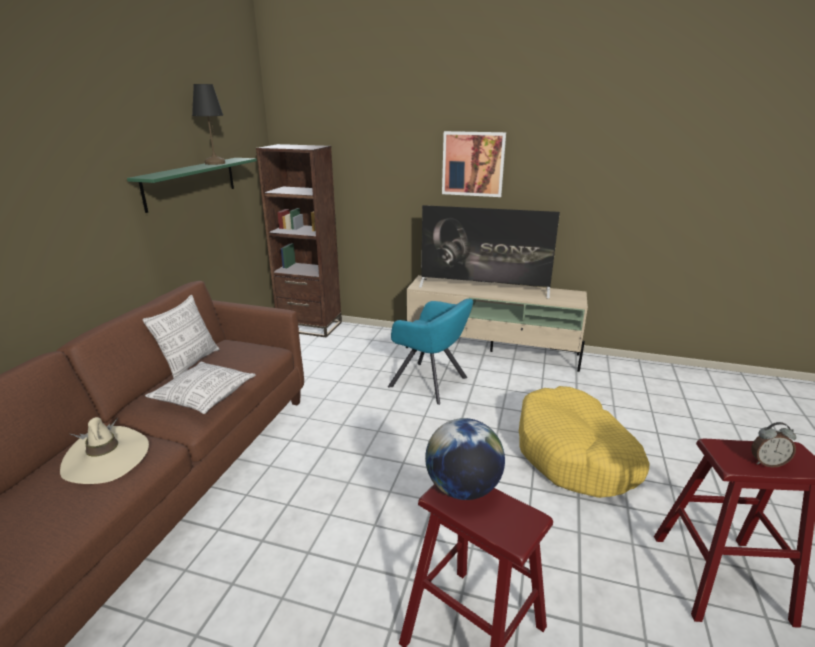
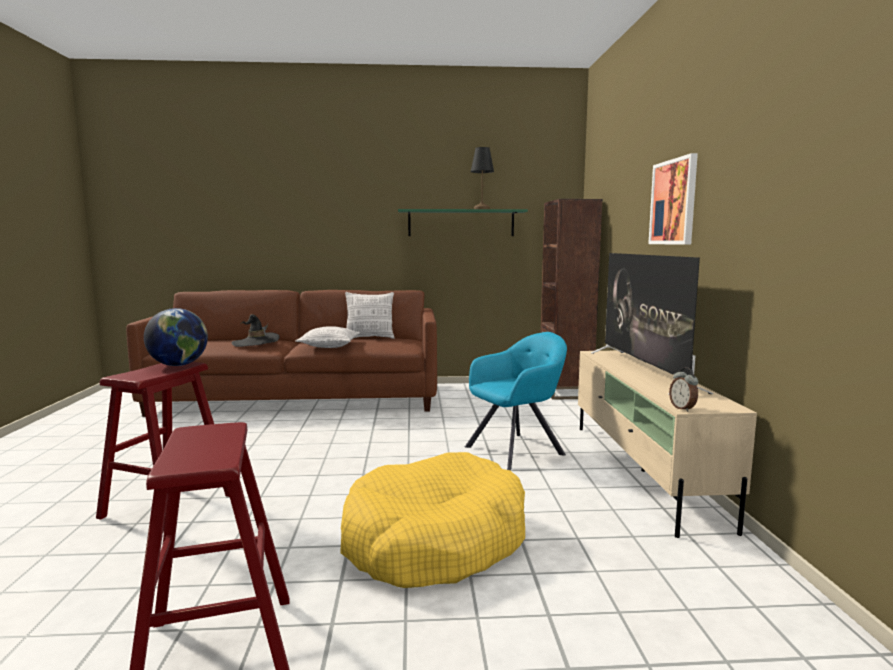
camera: 70 degrees right, 15 degrees down
beige hat [60,417,149,484] -> black hat [232,314,279,347]
turquoise armchair [388,299,473,405] -> turquoise armchair turned 135 degrees counterclockwise [465,332,567,470]
alarm clock [751,422,796,468] -> alarm clock moved to [669,367,699,412]

